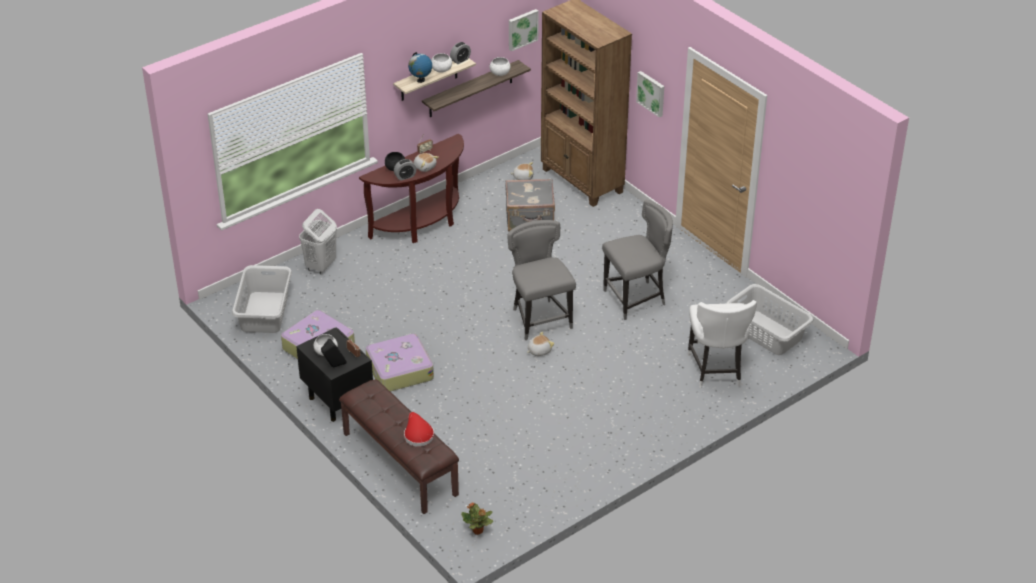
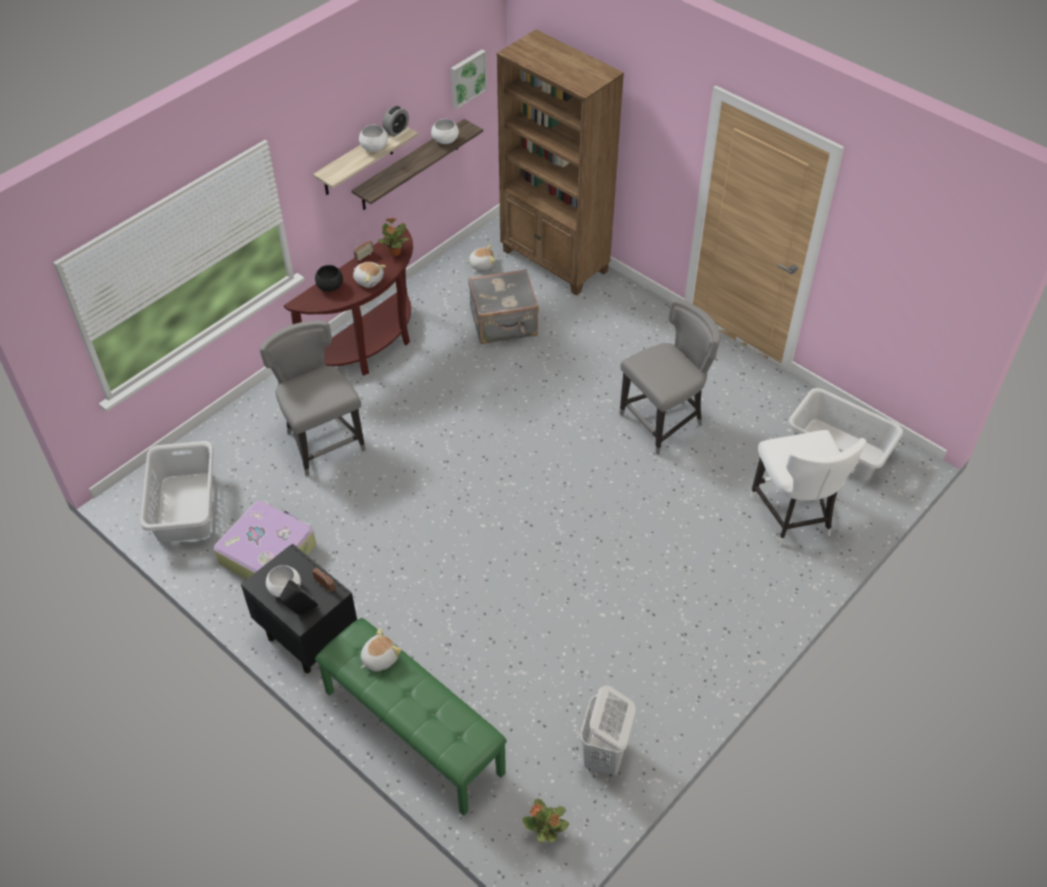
camera: 10 degrees left, 10 degrees up
white laundry basket [299,209,337,274] -> white laundry basket moved to [580,685,636,776]
brown bench [339,379,459,514] -> green bench [315,618,507,816]
suitcase [366,333,434,391] -> none
alarm clock [394,159,416,181] -> none
red hat [404,412,434,447] -> none
globe [408,52,432,83] -> none
grey chair [507,220,576,340] -> grey chair moved to [260,320,366,476]
plush toy [527,331,554,356] -> plush toy moved to [361,628,402,672]
picture [636,71,664,118] -> none
none -> potted plant [378,218,409,256]

